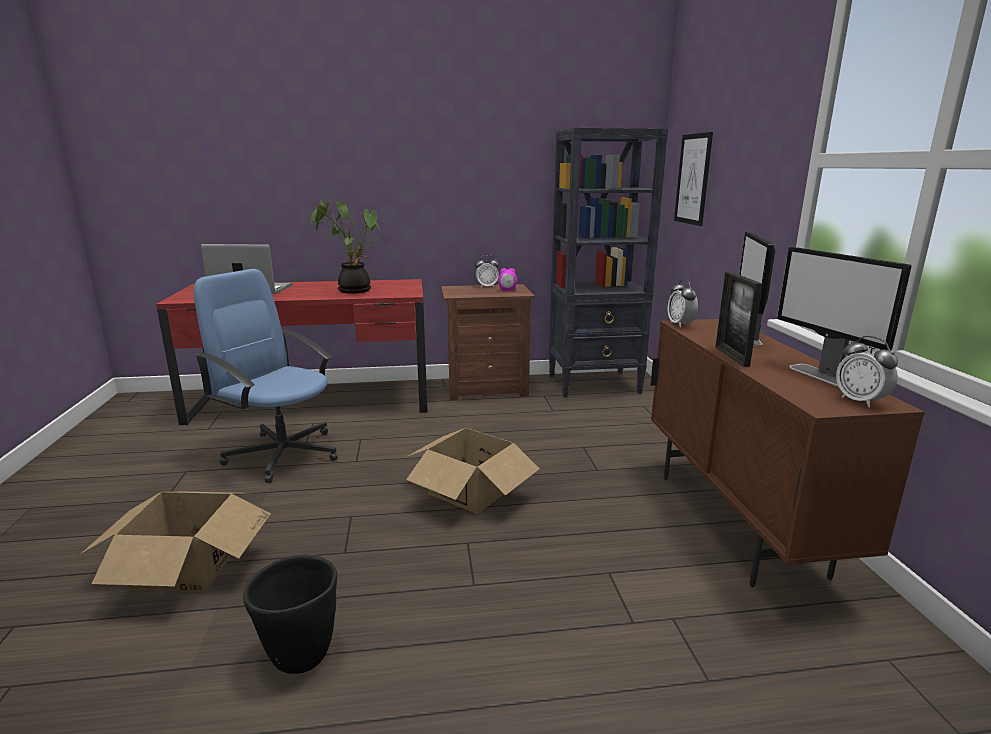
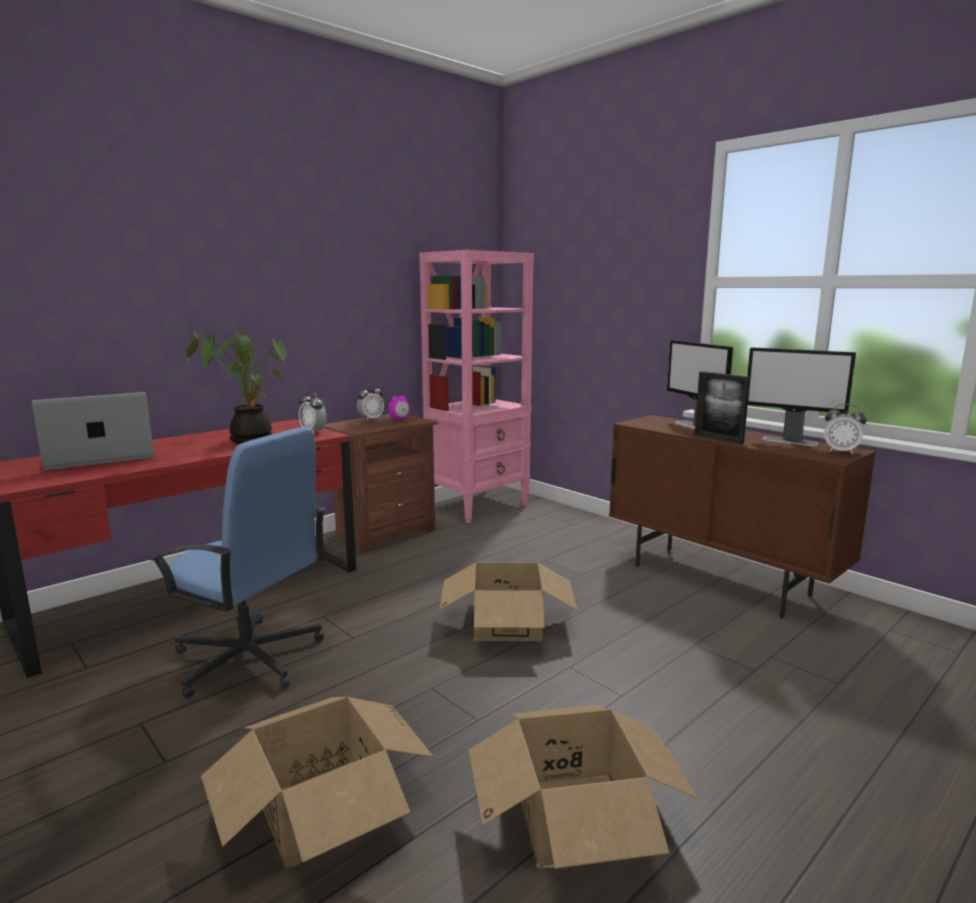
camera: 35 degrees left, 5 degrees down
blue office chair [194,269,338,483] -> blue office chair turned 150 degrees counterclockwise [150,427,325,699]
black planter [243,555,337,674] -> cardboard box [469,705,699,869]
black bookcase [549,128,668,398] -> pink bookcase [419,250,534,523]
alarm clock [667,279,698,327] -> alarm clock moved to [299,391,327,434]
picture [674,132,713,226] -> none

